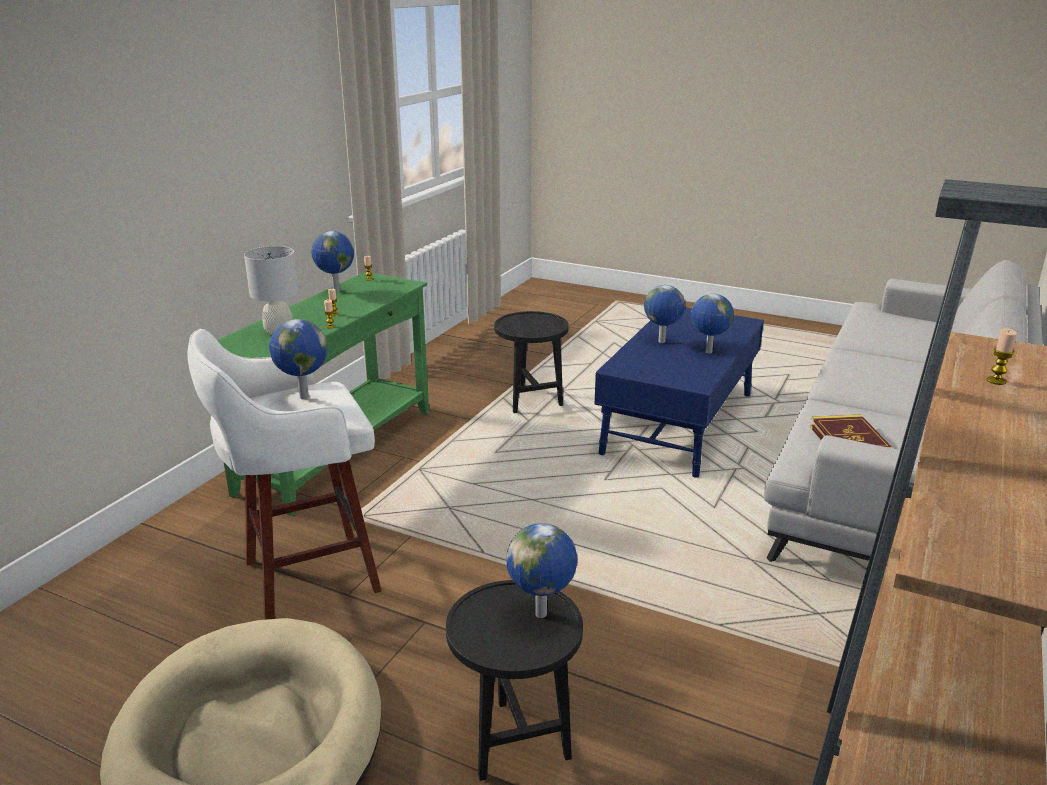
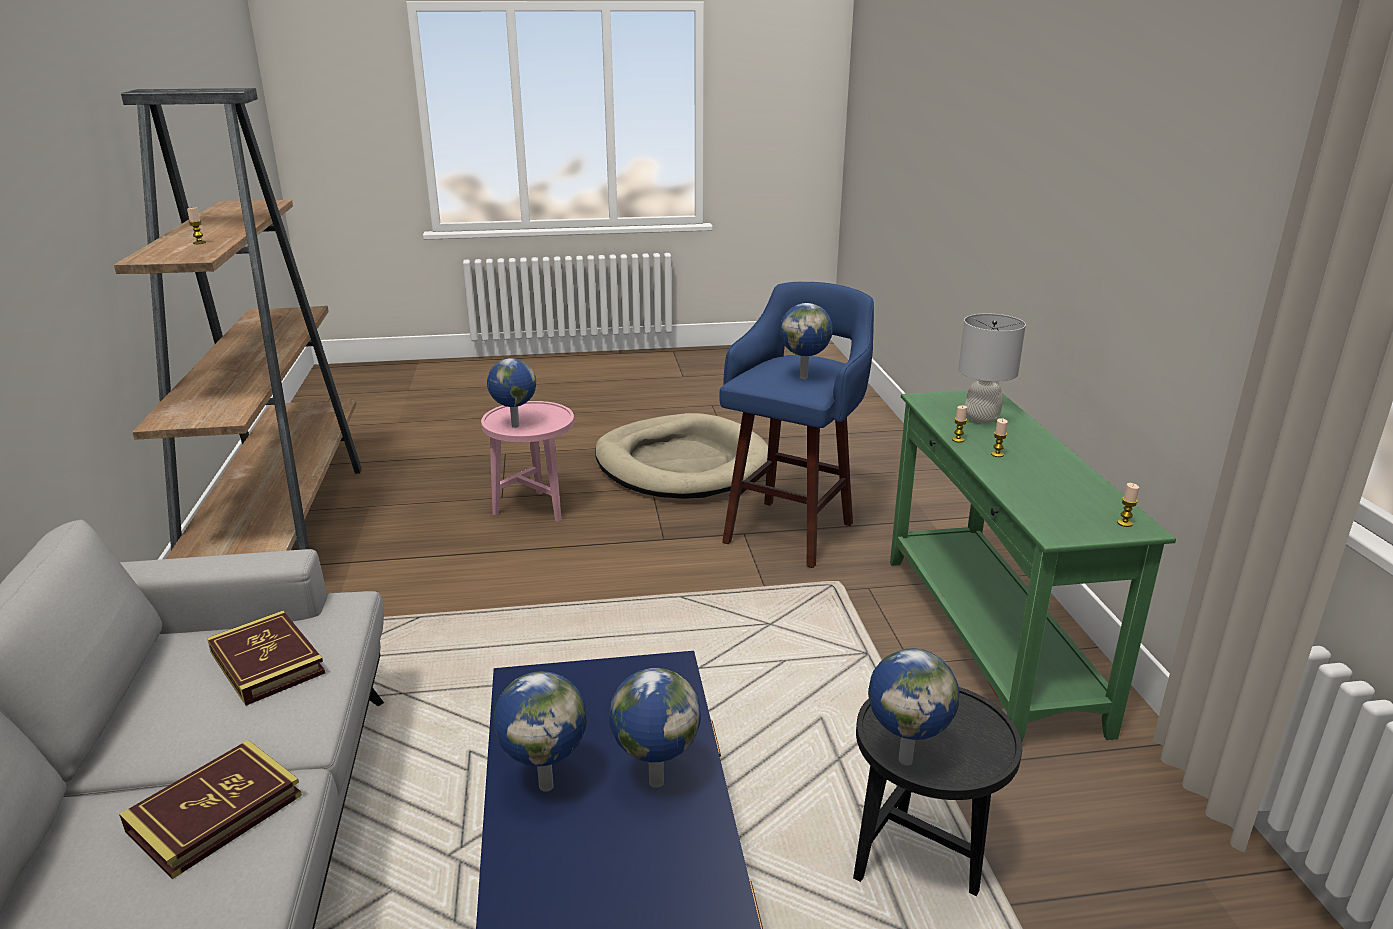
camera: 145 degrees right, 0 degrees up
white stool [187,329,382,620] -> blue stool [719,282,874,568]
globe [311,231,354,292] -> globe moved to [868,648,959,765]
black side table [446,580,583,781] -> pink side table [481,401,574,522]
none -> book [119,740,302,879]

